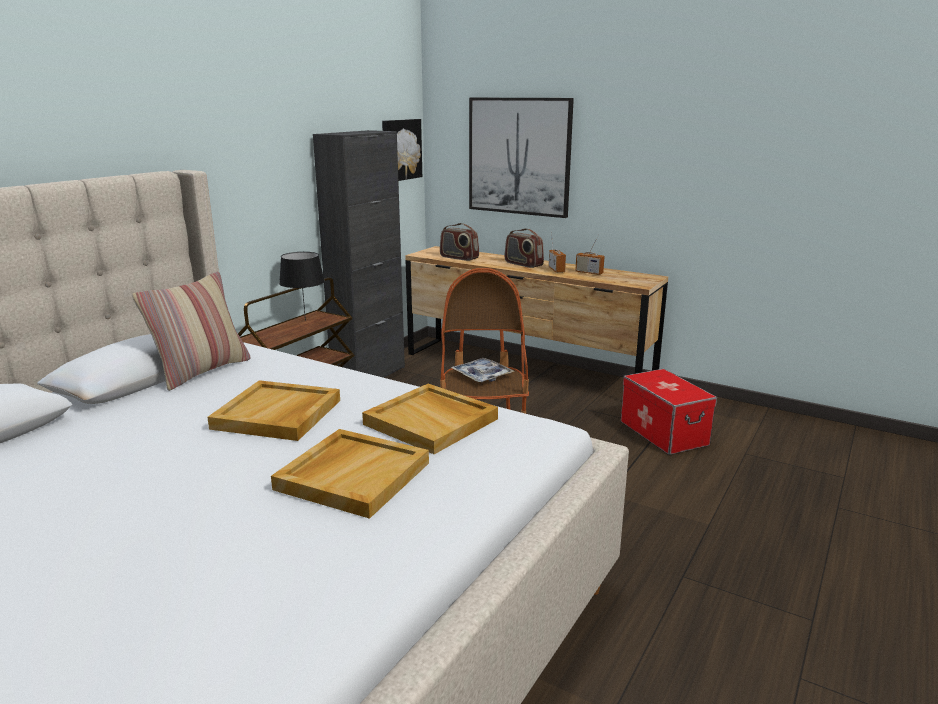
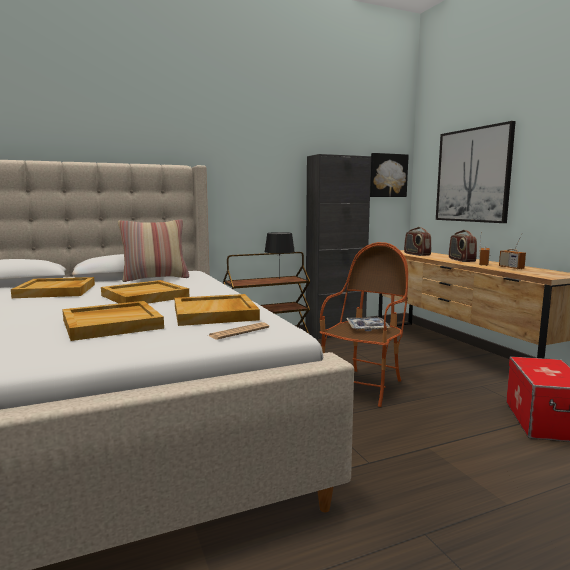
camera: 35 degrees right, 10 degrees down
none -> beige tray [11,277,95,298]
none -> newspaper [209,322,269,340]

